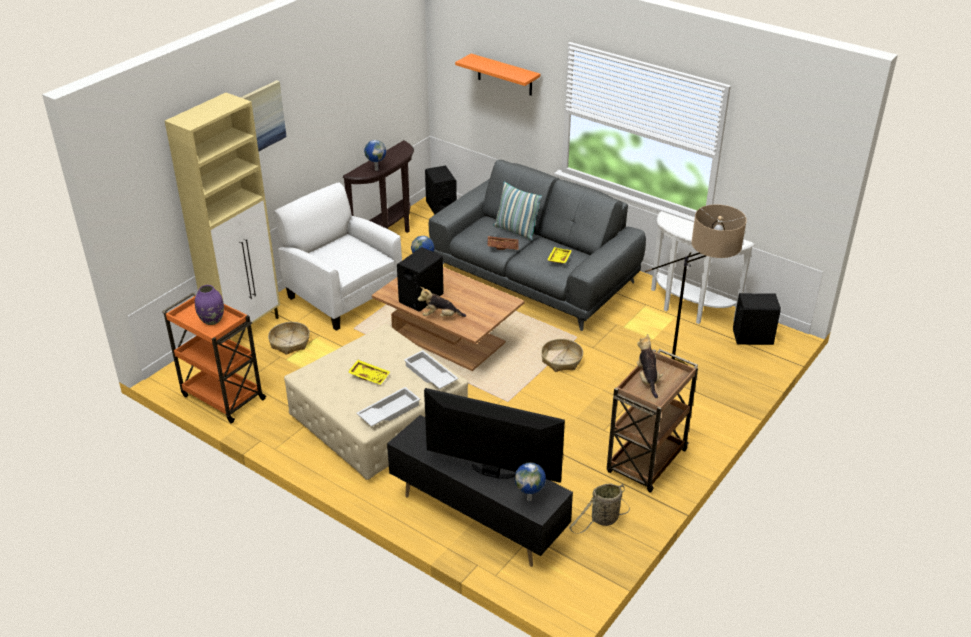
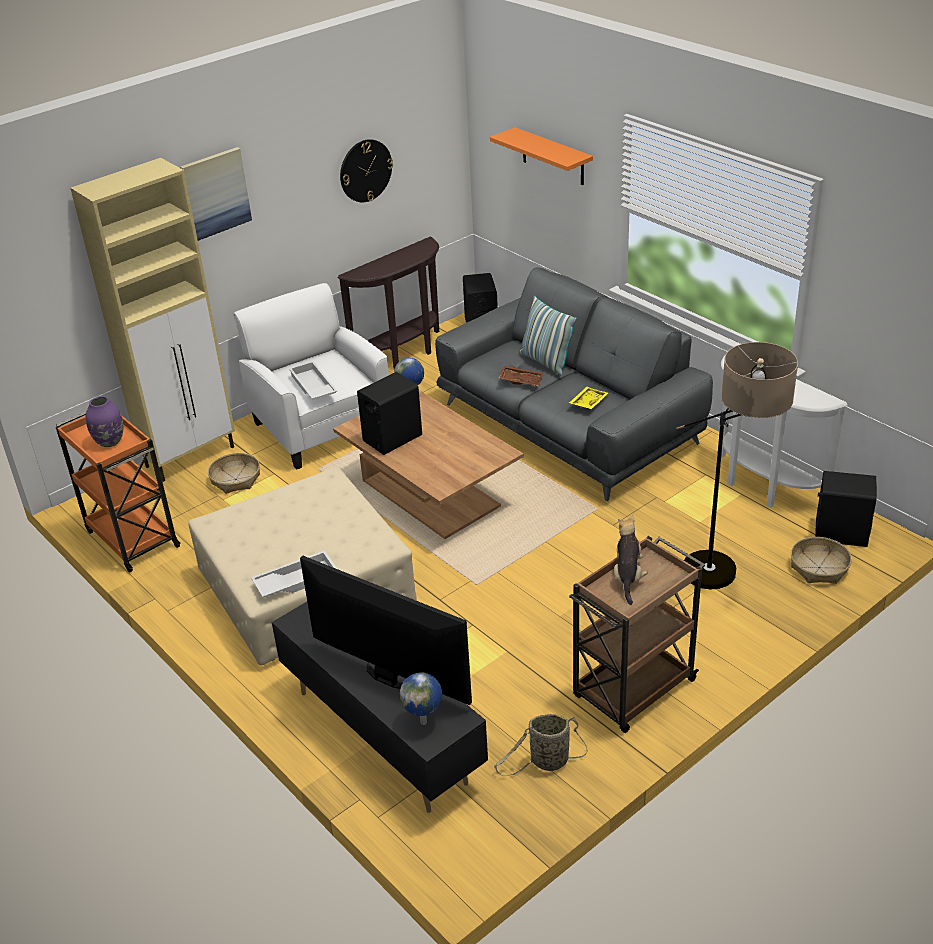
camera: 15 degrees right, 0 degrees up
yellow tray [348,360,390,385] -> none
globe [364,140,386,171] -> none
white tray [404,350,459,389] -> white tray moved to [289,361,337,400]
plush toy [418,287,466,317] -> none
basket [541,339,583,372] -> basket moved to [791,537,852,584]
none -> wall clock [340,139,393,202]

